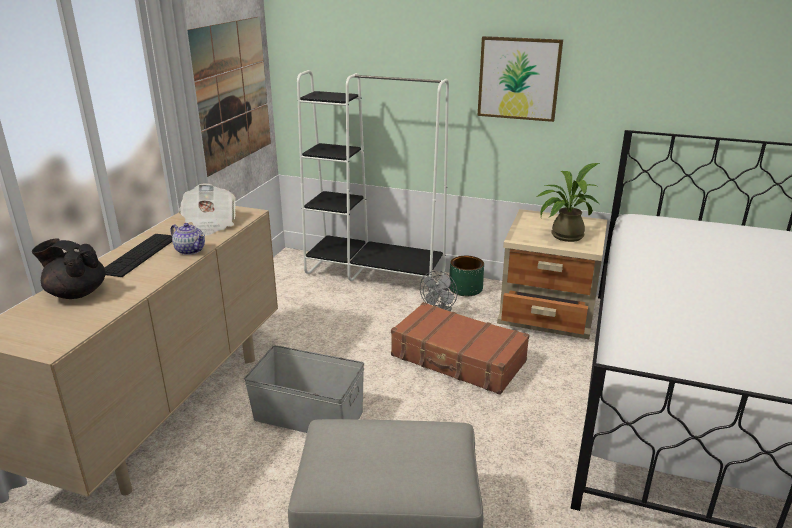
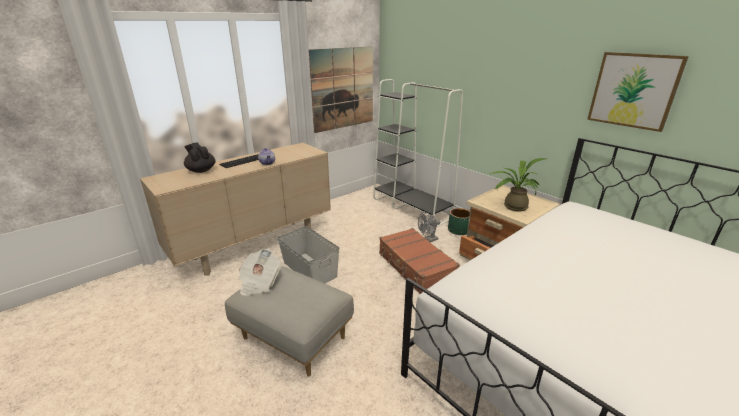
camera: 30 degrees right, 0 degrees up
newspaper [179,183,236,236] -> newspaper moved to [238,249,281,296]
picture [477,36,563,122] -> picture moved to [587,52,689,132]

